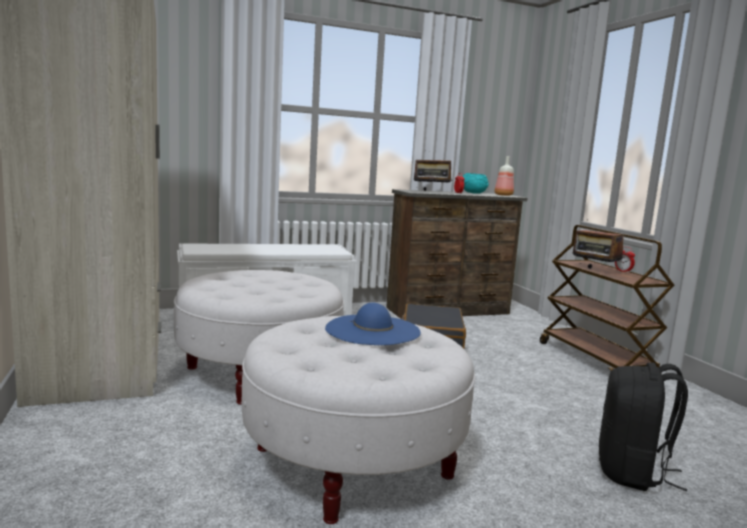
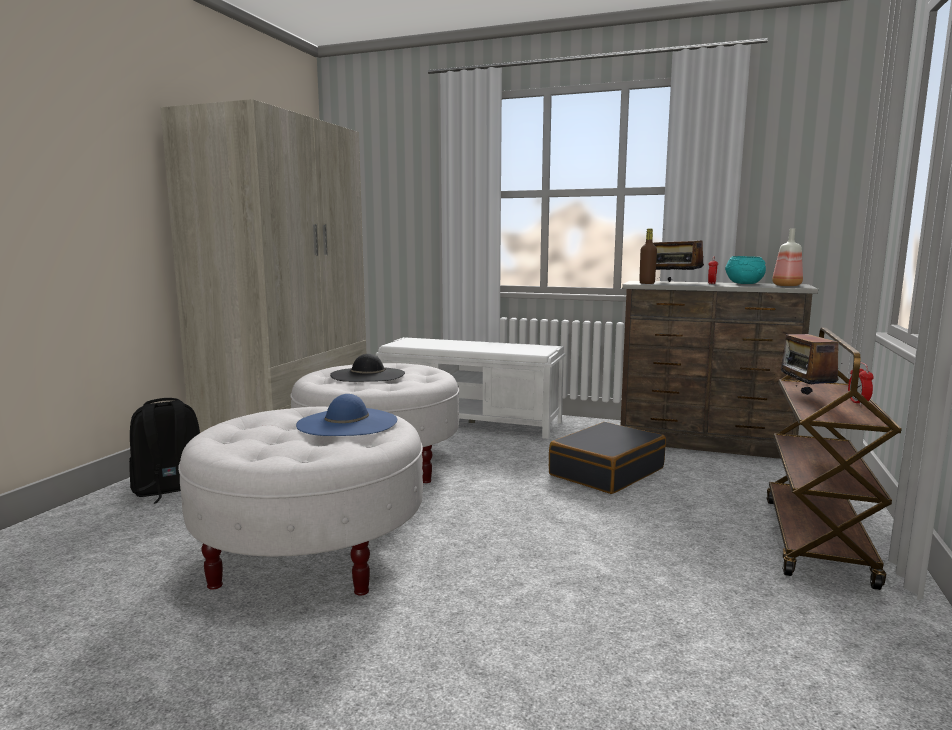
camera: 40 degrees right, 0 degrees up
black backpack [599,362,688,491] -> black backpack moved to [129,398,200,504]
none -> black hat [330,354,405,382]
none -> brown bottle [639,228,657,284]

